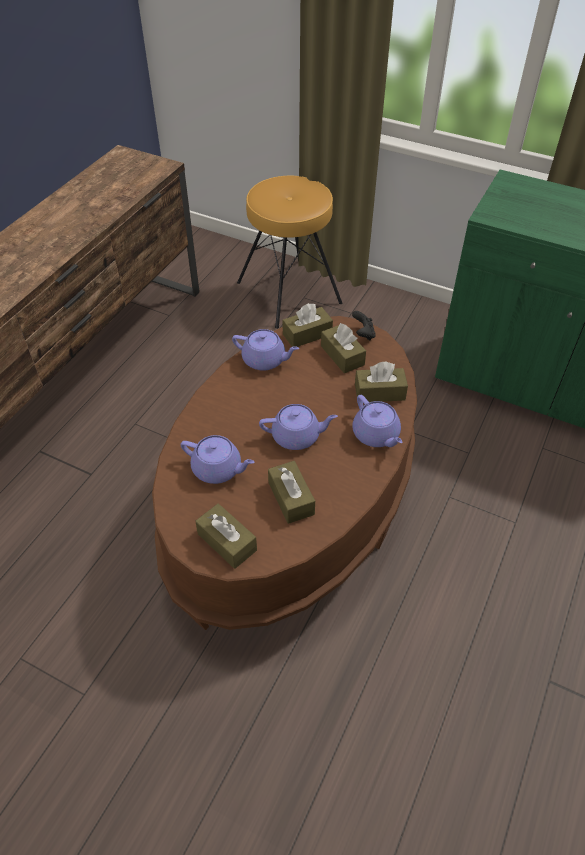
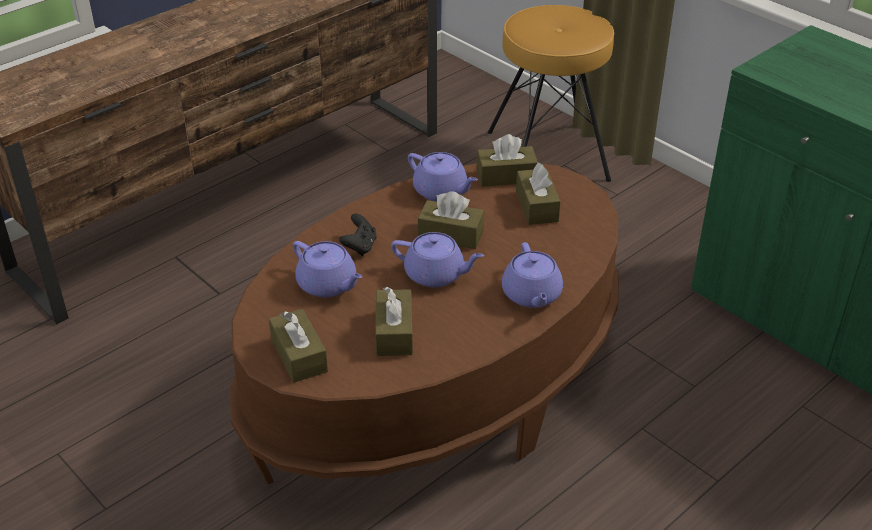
camera: 20 degrees right, 10 degrees down
black game controller [352,311,376,340] -> black game controller moved to [339,213,377,256]
brown tissue box [355,361,408,402] -> brown tissue box moved to [418,191,484,249]

